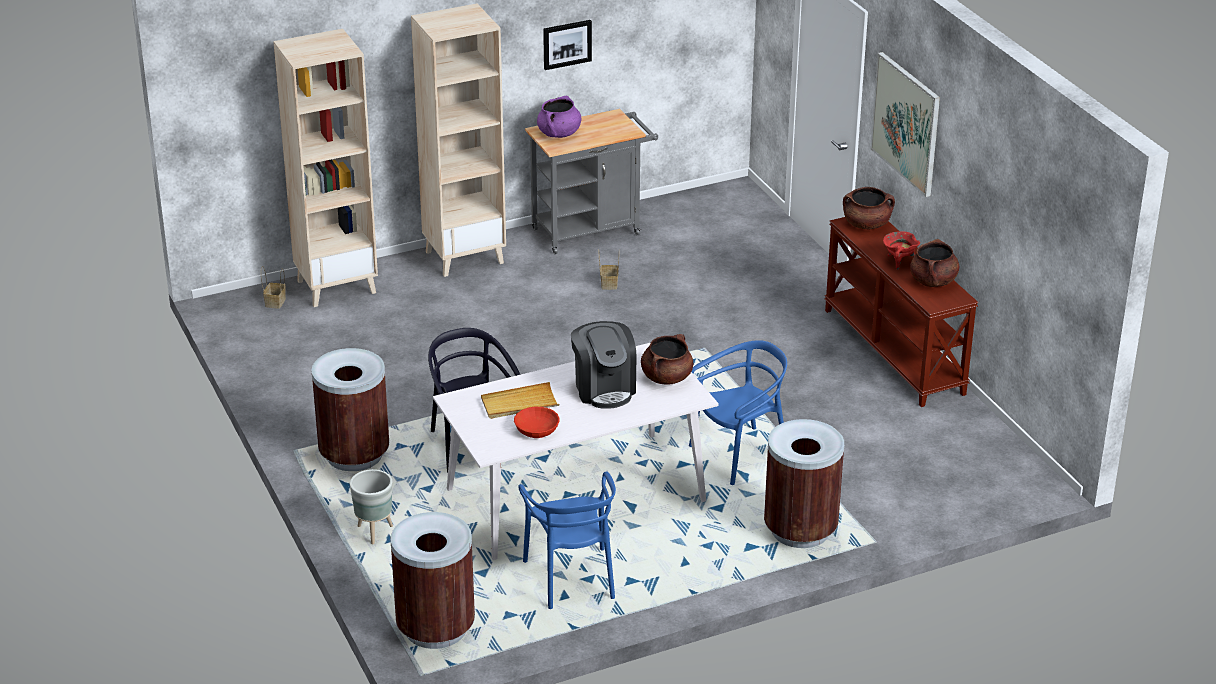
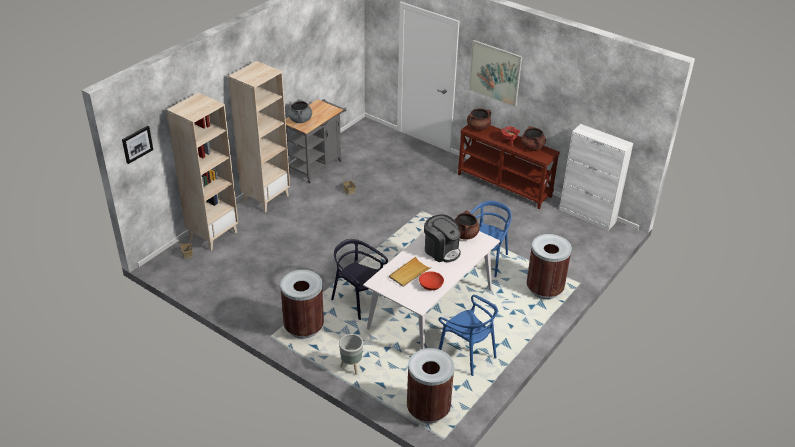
camera: 30 degrees left, 5 degrees up
purple cooking pot [537,96,581,138] -> grey cooking pot [288,99,312,123]
picture [543,20,592,70] -> picture moved to [122,126,153,164]
none -> white cabinet [559,124,633,231]

